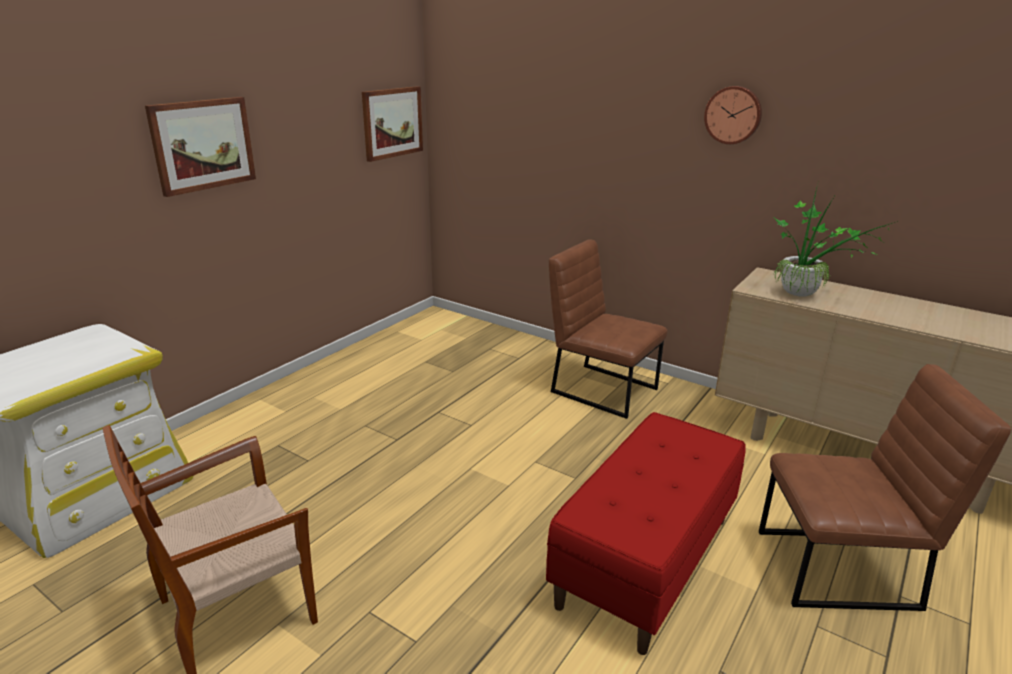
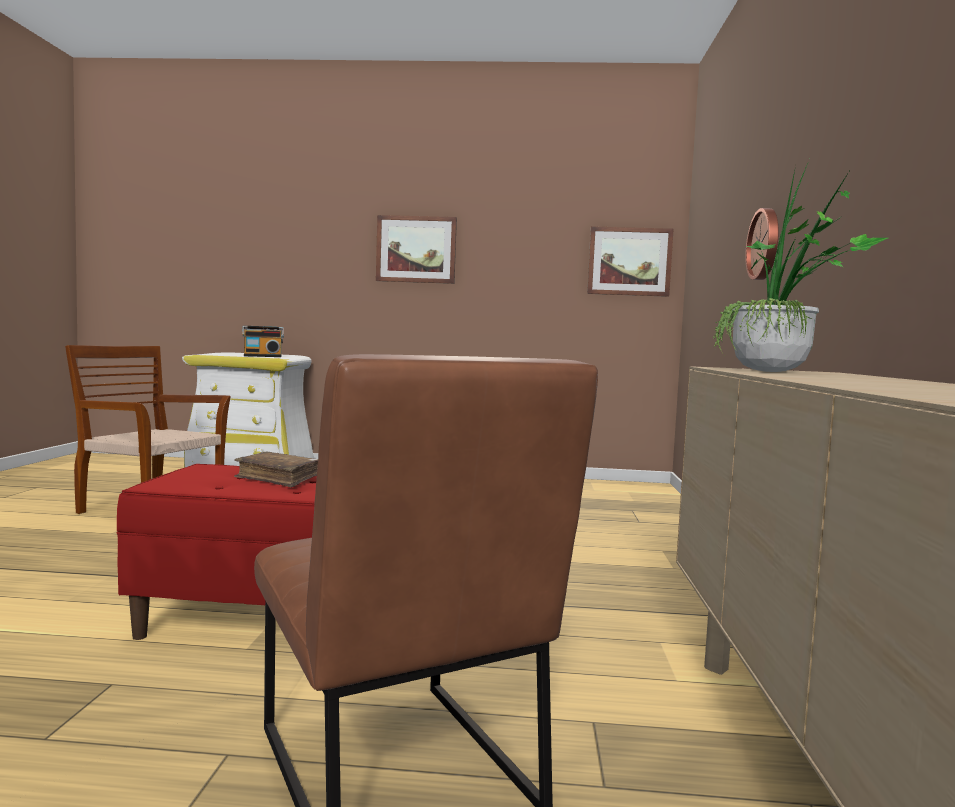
camera: 60 degrees right, 20 degrees down
brown chair [549,239,667,419] -> none
wall clock [704,86,762,144] -> wall clock moved to [745,208,779,280]
none -> brown book [234,452,318,487]
none -> radio [242,326,284,357]

